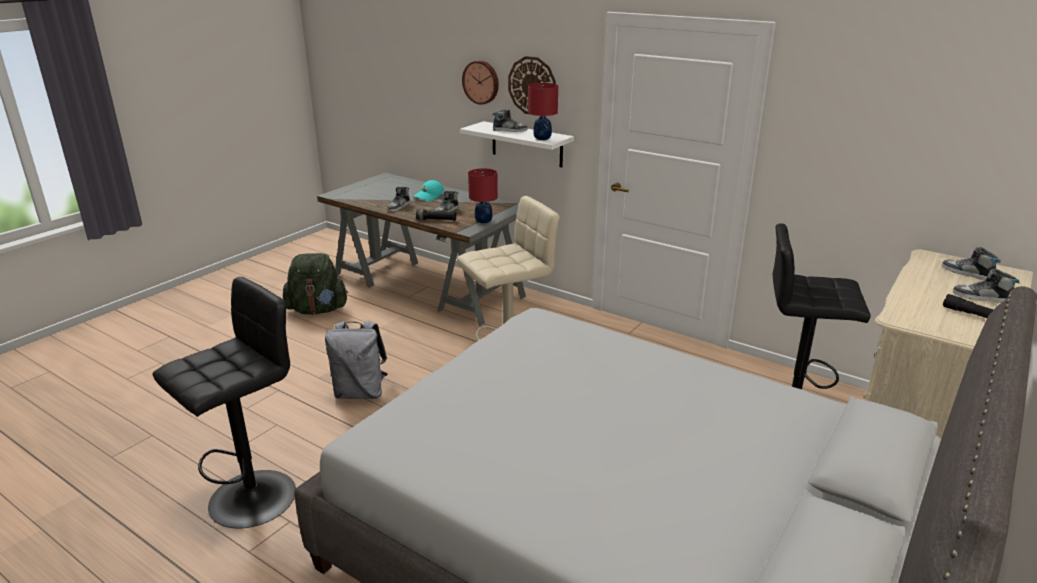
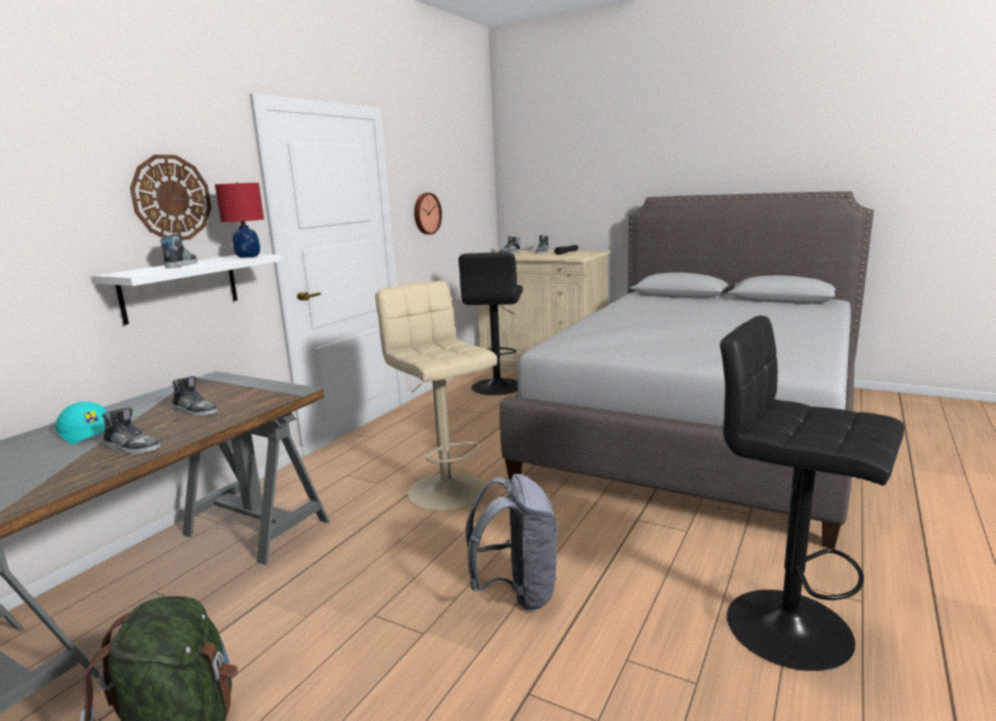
camera: 95 degrees left, 10 degrees down
black flashlight [416,209,457,221] -> none
wall clock [462,60,499,105] -> wall clock moved to [414,193,442,235]
red table lamp [468,168,498,223] -> none

